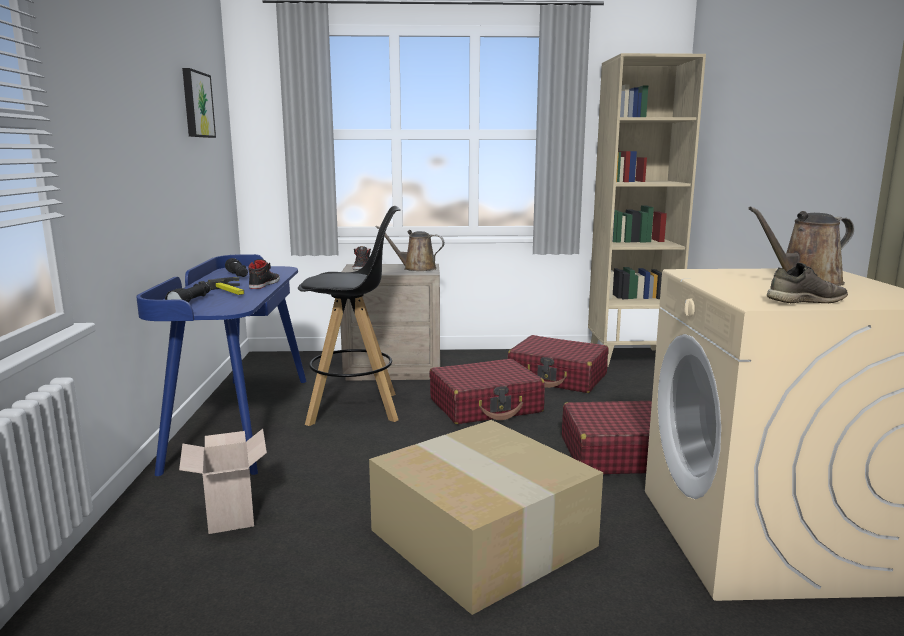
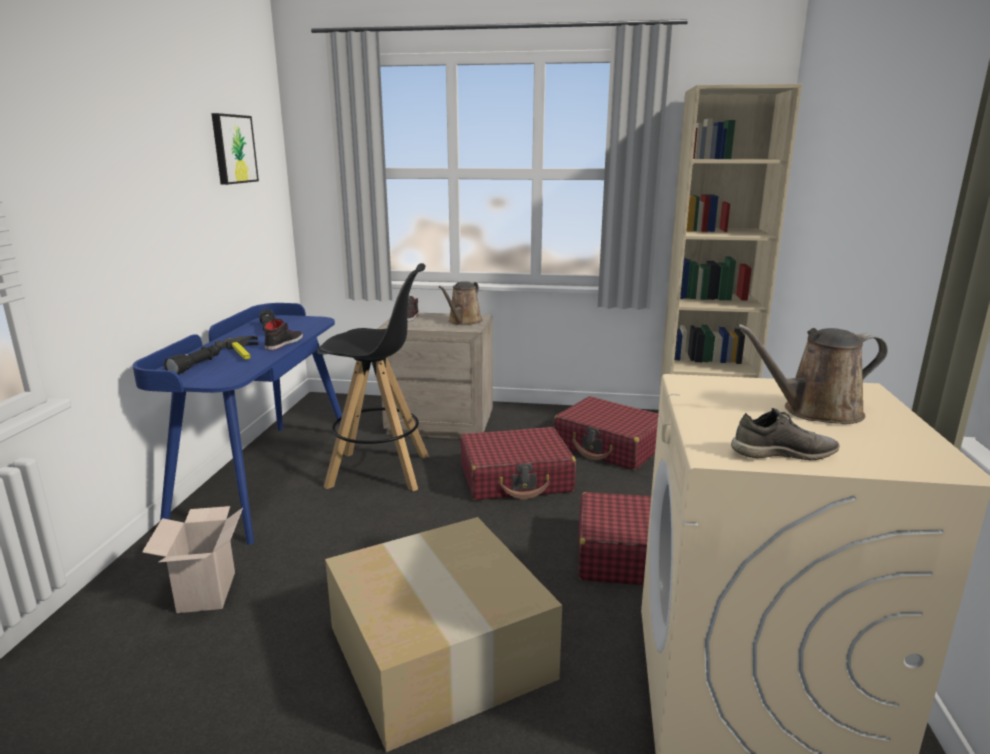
camera: 10 degrees right, 5 degrees up
brown watering can [376,226,445,271] -> brown watering can turned 90 degrees counterclockwise [439,281,483,325]

